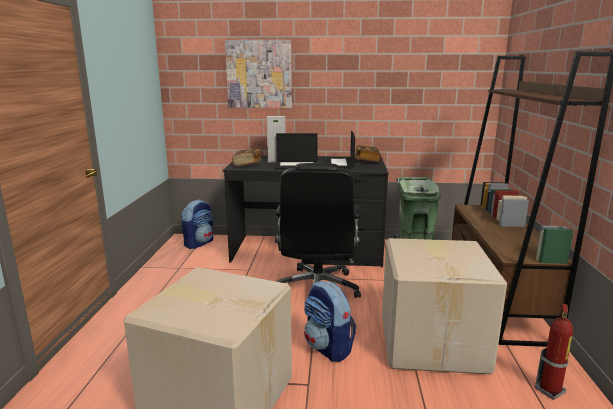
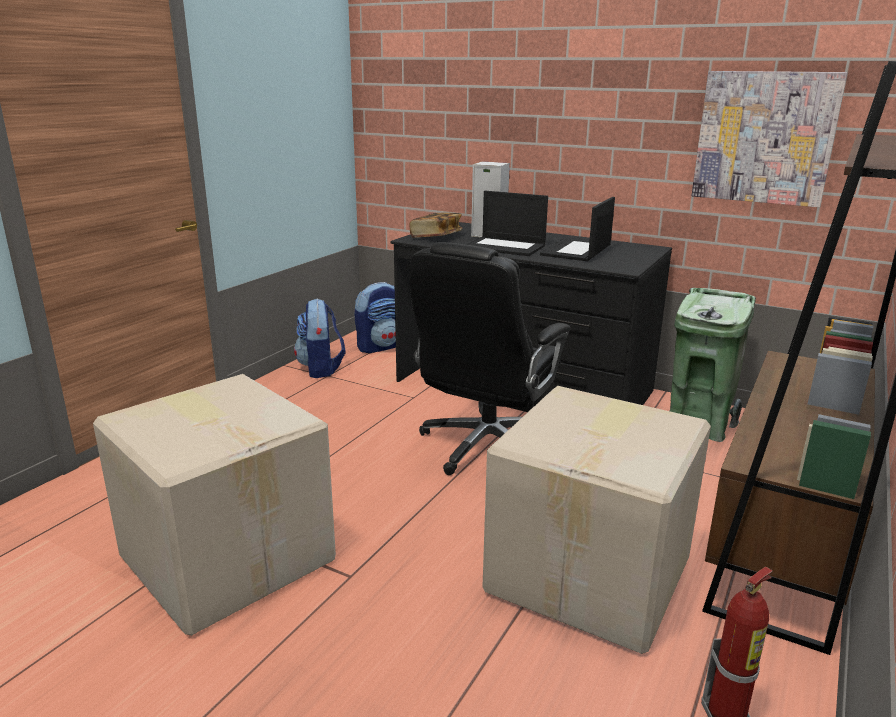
camera: 25 degrees right, 5 degrees up
picture [225,40,292,108] -> picture moved to [691,71,848,207]
backpack [304,281,356,362] -> backpack moved to [294,299,346,378]
book [355,145,381,163] -> none

